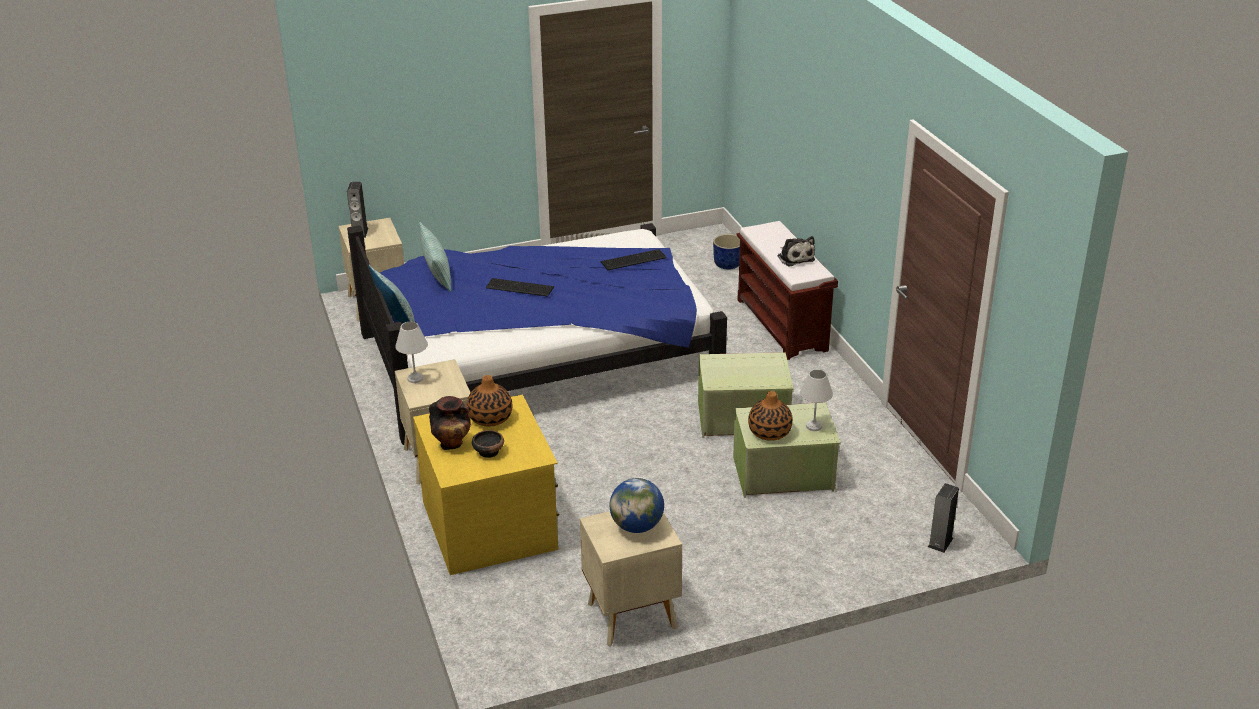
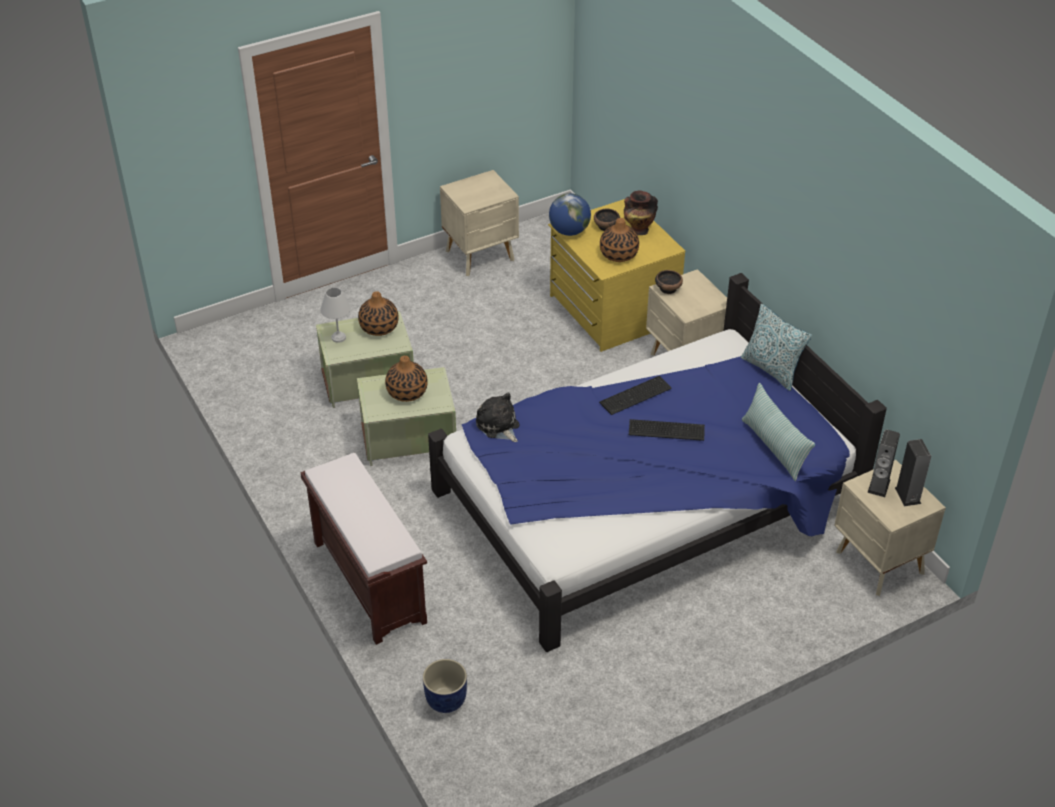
camera: 170 degrees right, 10 degrees up
white table lamp [395,322,428,383] -> none
keyboard [601,249,666,270] -> keyboard moved to [599,376,672,415]
globe [610,478,664,533] -> globe moved to [549,193,591,236]
plush toy [778,236,815,267] -> plush toy moved to [476,393,520,442]
speaker [928,483,959,553] -> speaker moved to [867,429,900,497]
none -> vase [385,356,428,402]
none -> bowl [655,270,683,294]

